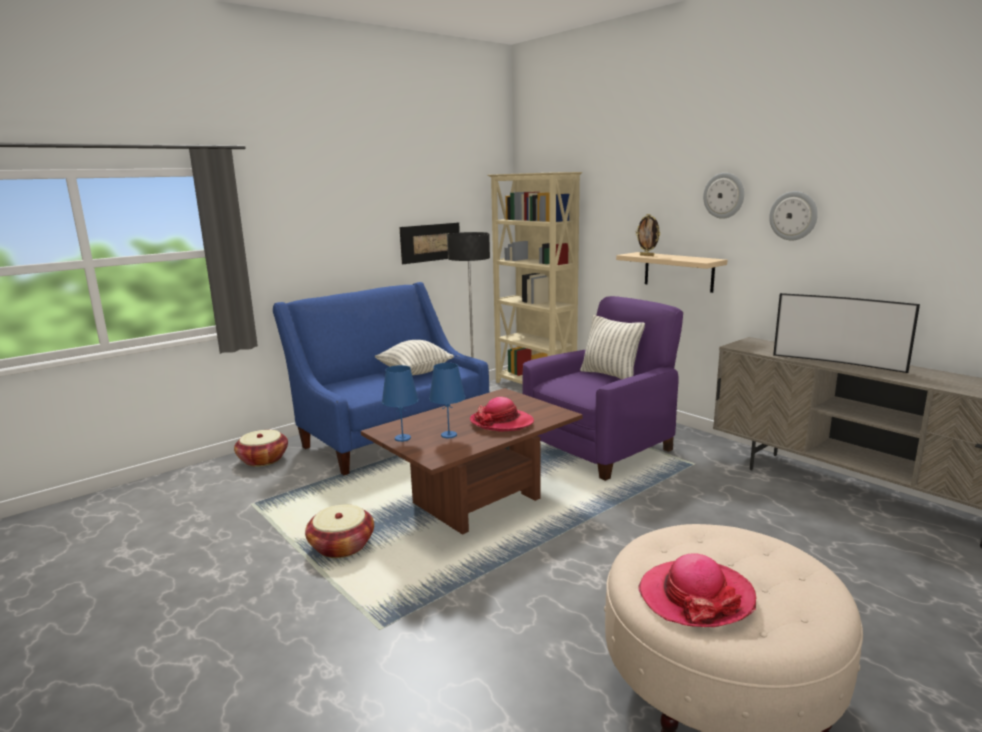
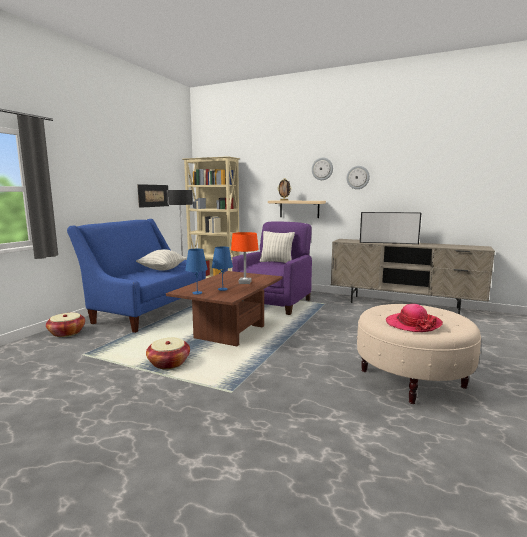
camera: 25 degrees left, 5 degrees down
hat [470,397,534,432] -> orange table lamp [231,232,259,284]

